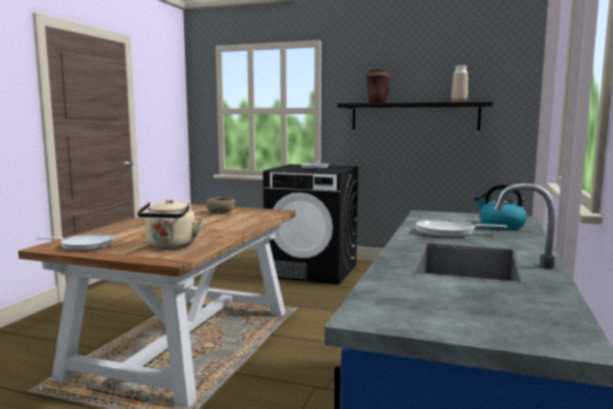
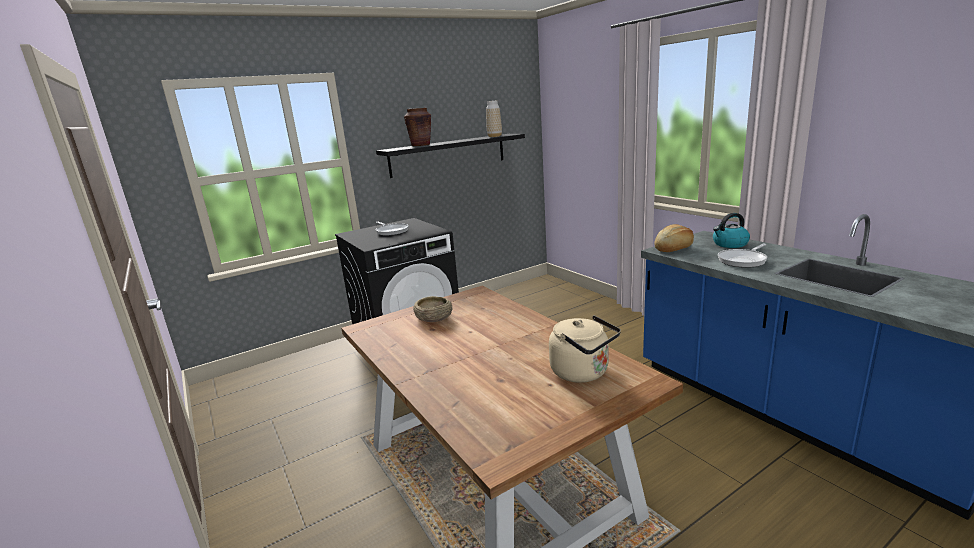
camera: 50 degrees left, 10 degrees up
frying pan [36,234,114,251] -> none
none -> bread [654,224,694,252]

